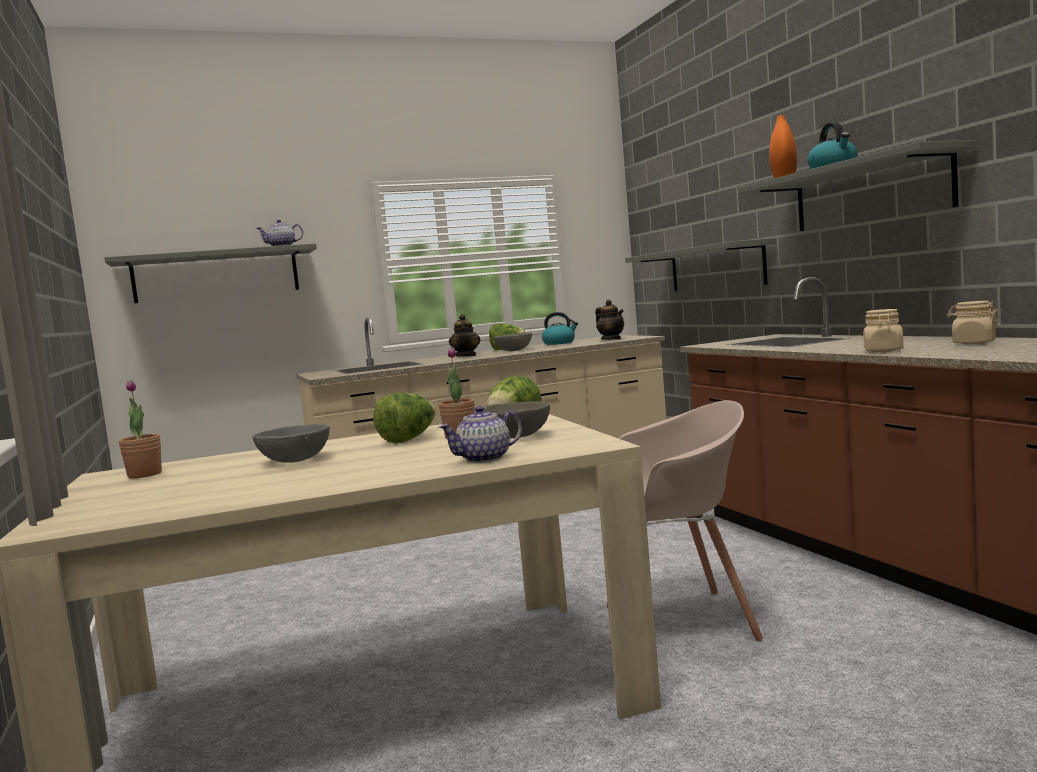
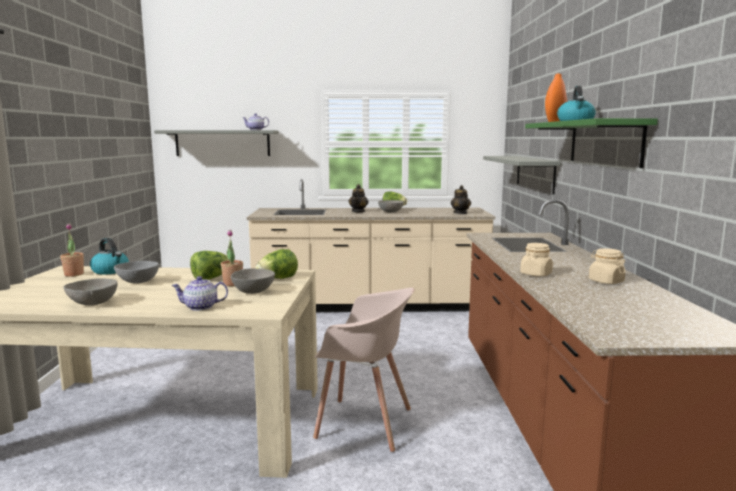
camera: 20 degrees right, 5 degrees up
kettle [542,312,578,345] -> kettle moved to [90,238,129,275]
grey shelf [738,140,977,231] -> green shelf [525,118,658,168]
none -> grey bowl [64,278,118,306]

